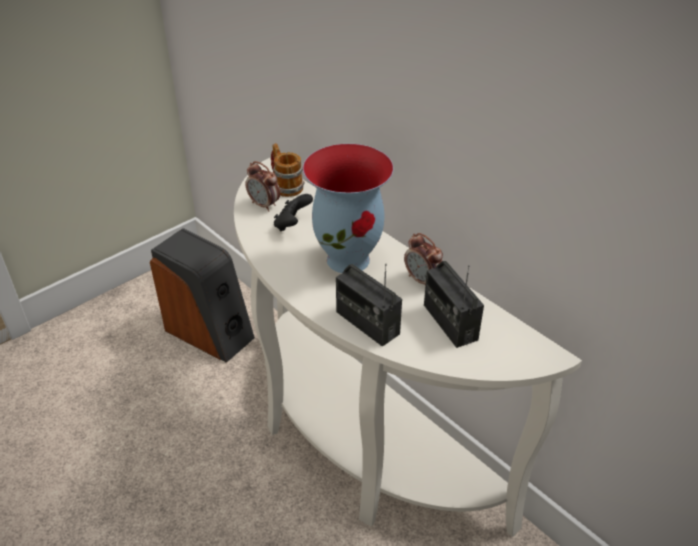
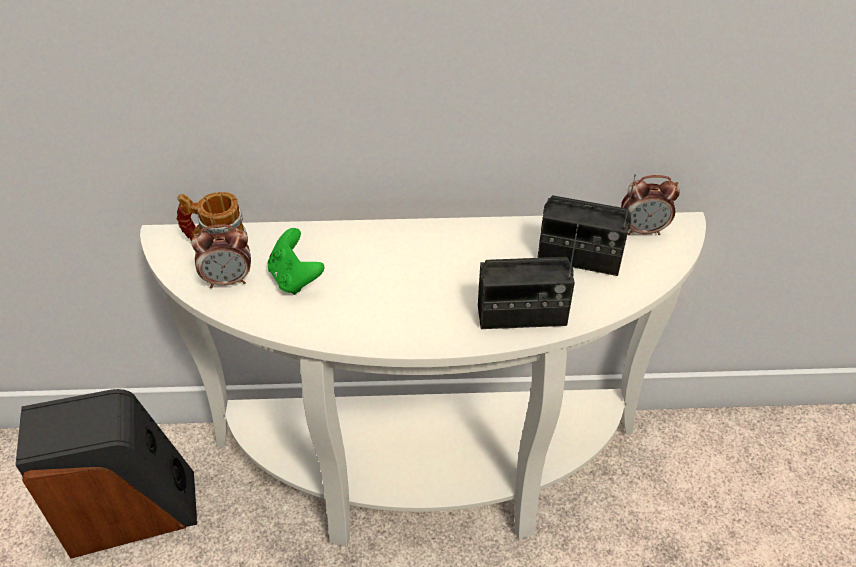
camera: 50 degrees left, 5 degrees up
black game controller [274,194,313,231] -> green game controller [268,228,325,295]
vase [303,144,394,273] -> none
alarm clock [404,233,443,286] -> alarm clock moved to [621,175,680,235]

